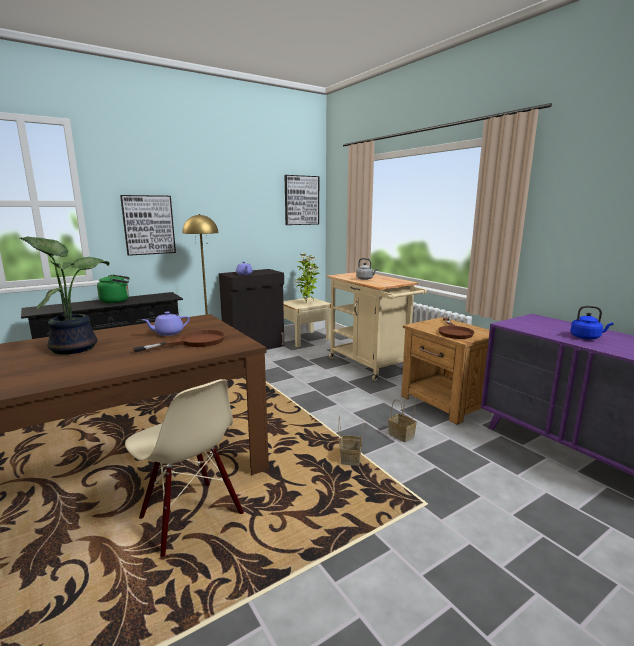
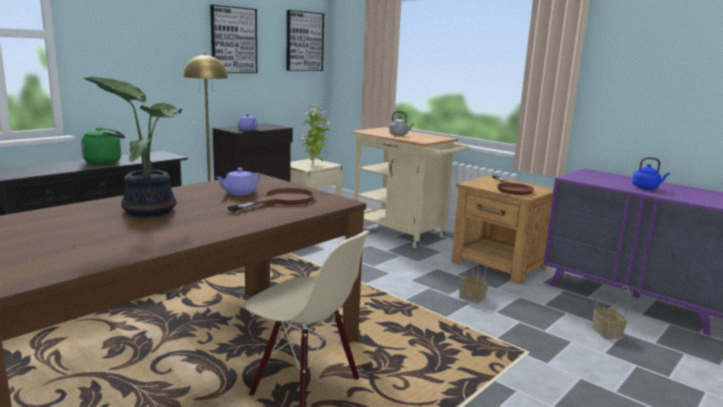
camera: 15 degrees left, 0 degrees up
picture [120,195,176,256] -> picture moved to [210,5,257,73]
basket [338,416,364,466] -> basket moved to [592,286,629,339]

